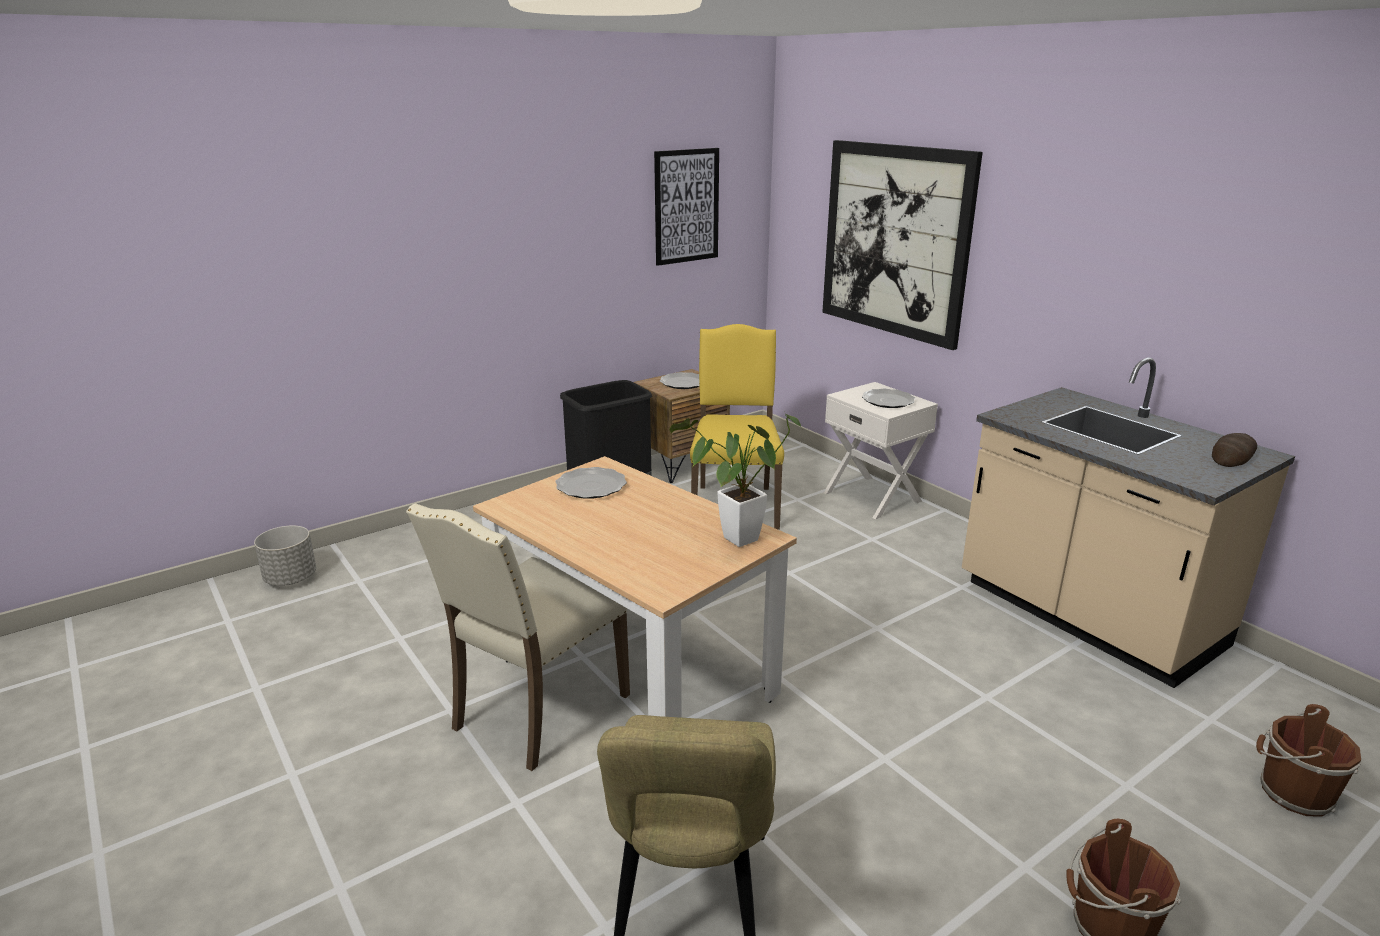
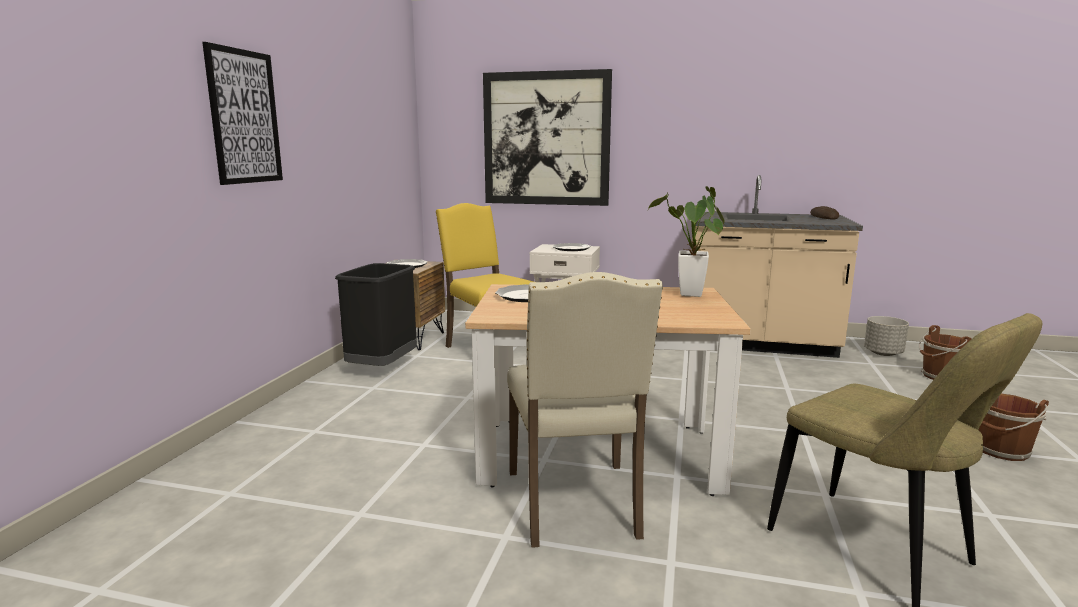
camera: 40 degrees left, 10 degrees down
grey planter [254,525,316,585] -> grey planter moved to [864,316,909,356]
picture [654,148,719,266] -> picture moved to [202,42,283,185]

